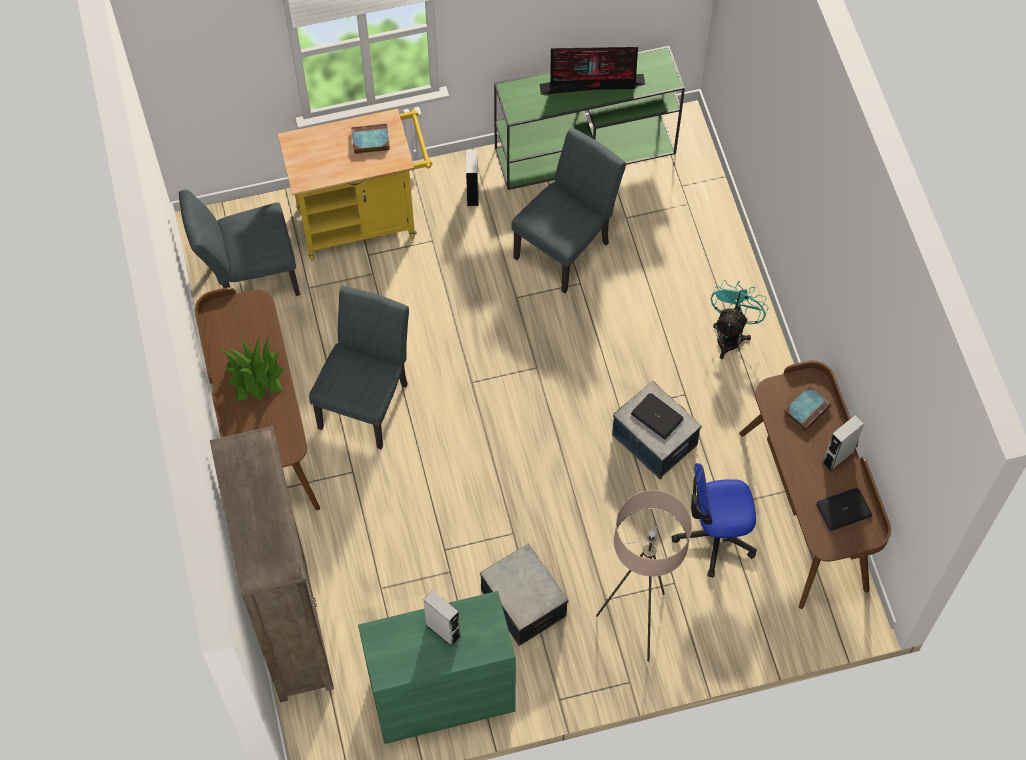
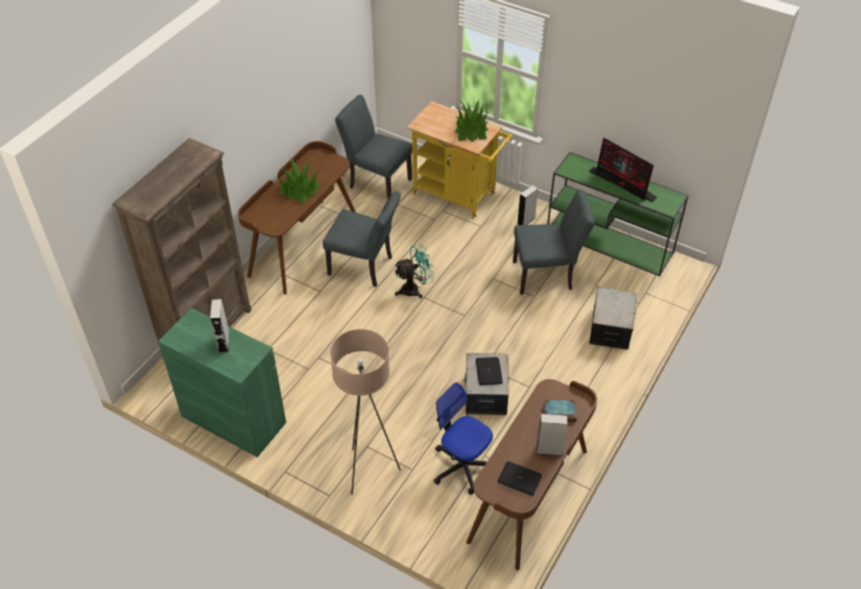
camera: 45 degrees right, 15 degrees down
grey chair [309,286,409,450] -> grey chair turned 45 degrees clockwise [323,191,401,287]
book [351,124,390,154] -> potted plant [455,98,488,142]
storage box [480,544,569,646] -> storage box moved to [589,287,637,350]
turquoise fan [711,280,769,359] -> turquoise fan moved to [394,244,434,298]

